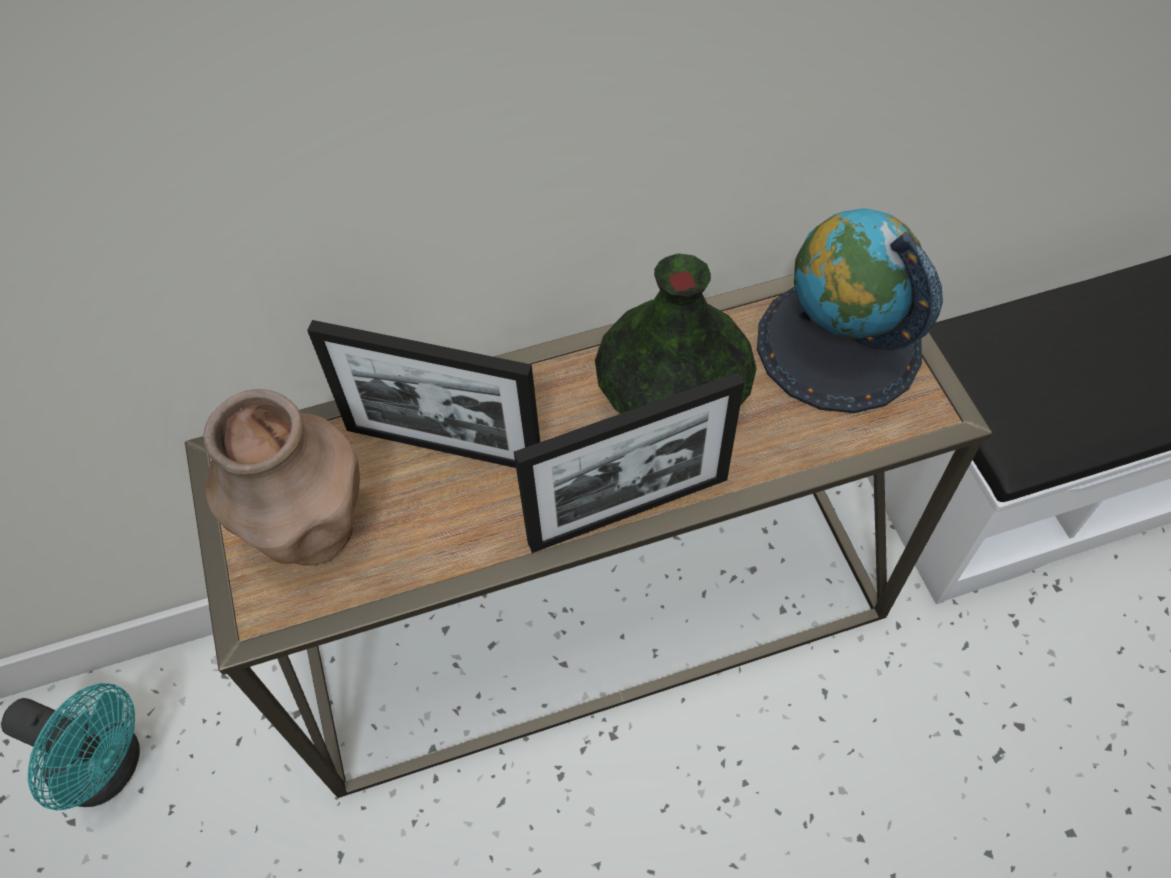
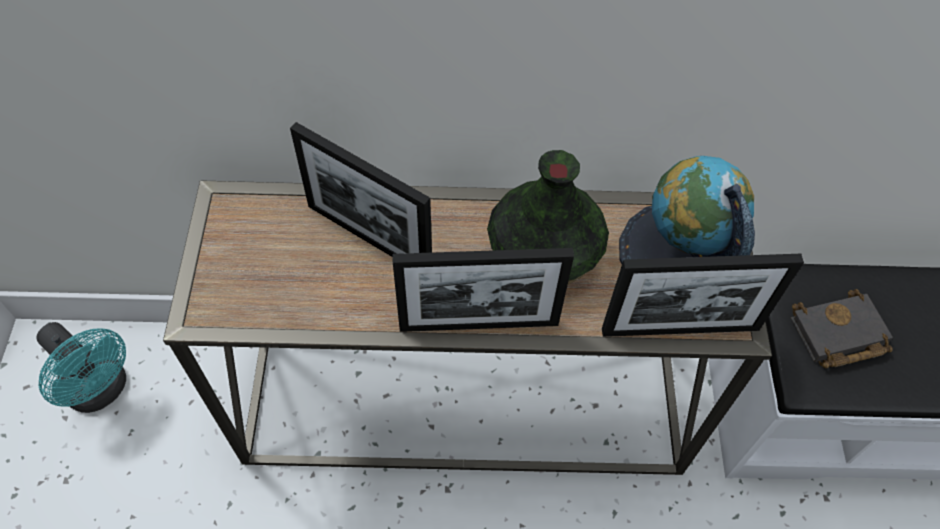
camera: 15 degrees right, 0 degrees up
brown vase [203,389,360,565] -> none
none -> picture frame [602,254,804,337]
none -> black book [791,289,893,369]

